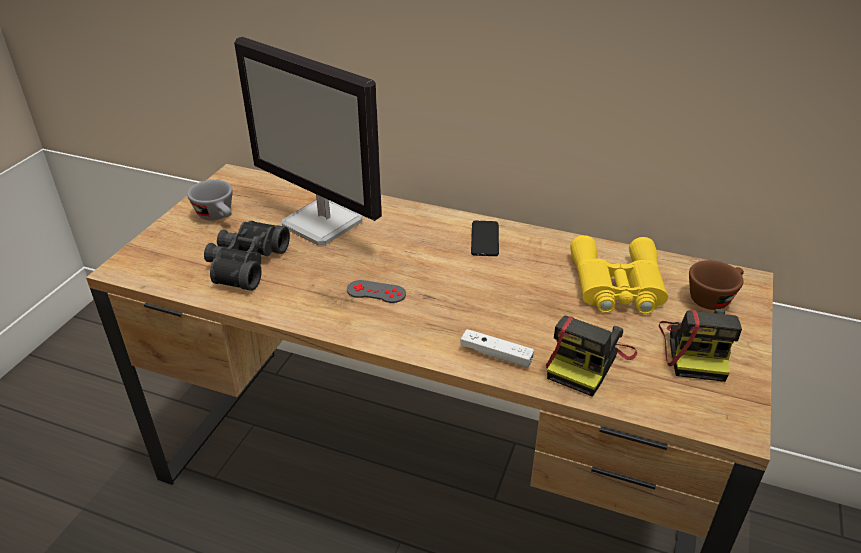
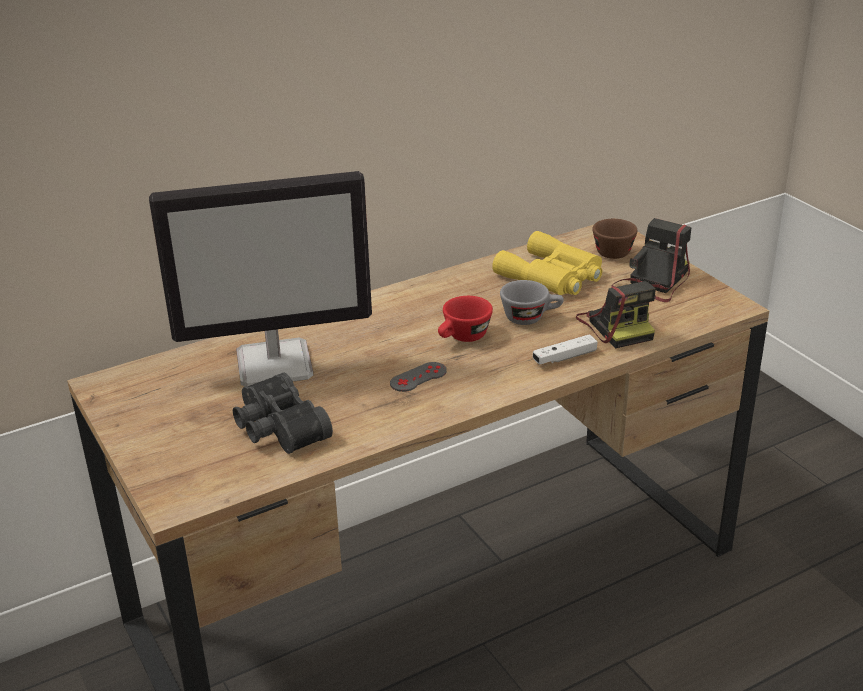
camera: 50 degrees left, 5 degrees down
grey cup [187,180,233,221] -> grey cup moved to [500,280,564,325]
phone [471,221,499,256] -> none
camera [659,309,742,382] -> camera turned 105 degrees counterclockwise [611,218,692,302]
none -> red cup [438,296,493,342]

